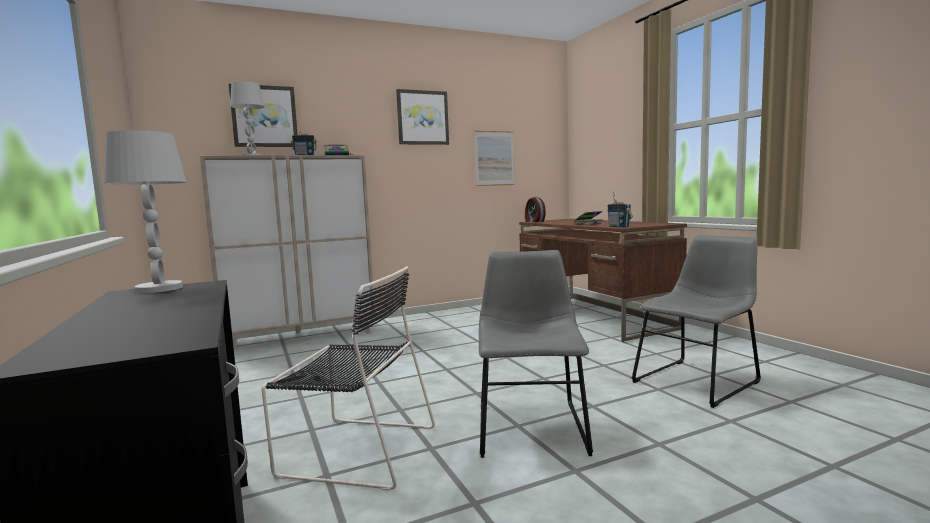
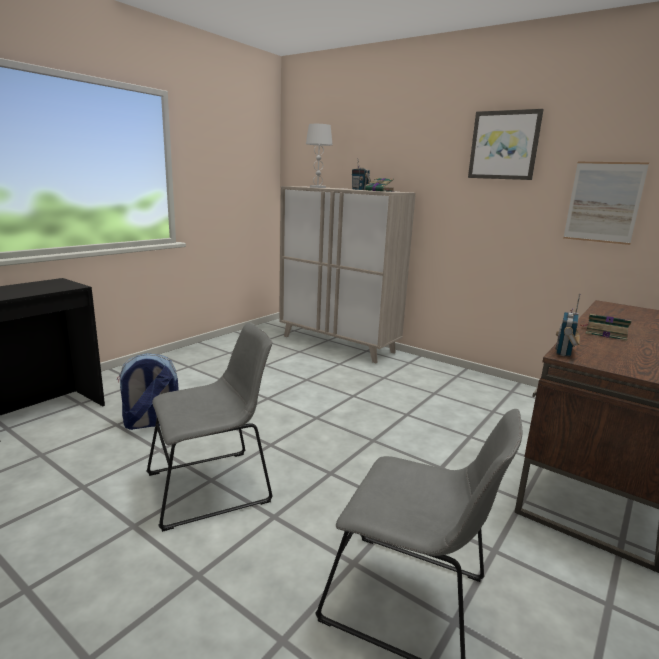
camera: 60 degrees right, 10 degrees up
white table lamp [104,130,186,293] -> none
picture [229,84,298,147] -> none
black chair [261,266,435,491] -> backpack [117,353,178,430]
alarm clock [525,197,546,222] -> none

